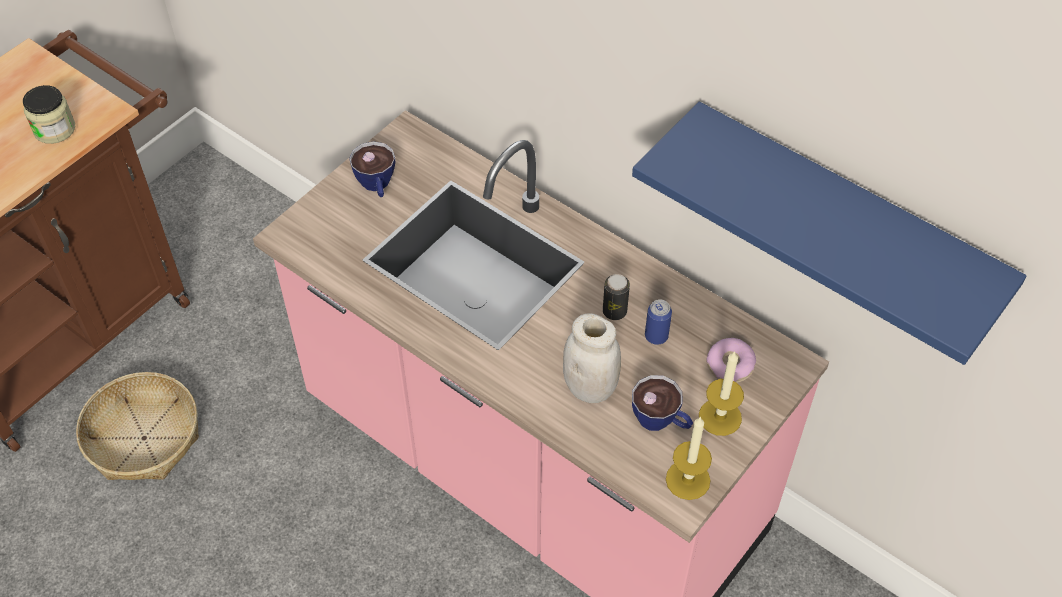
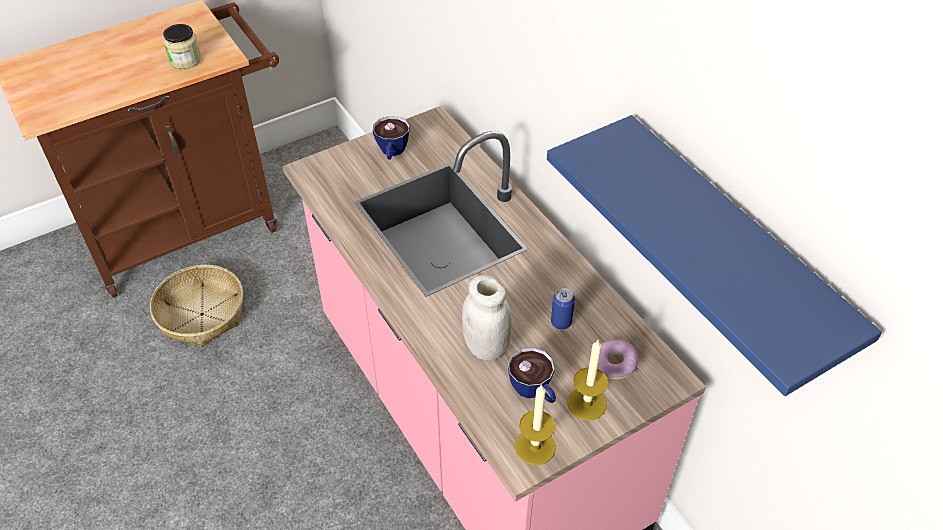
camera: 20 degrees right, 5 degrees down
can [603,274,630,320] -> none

